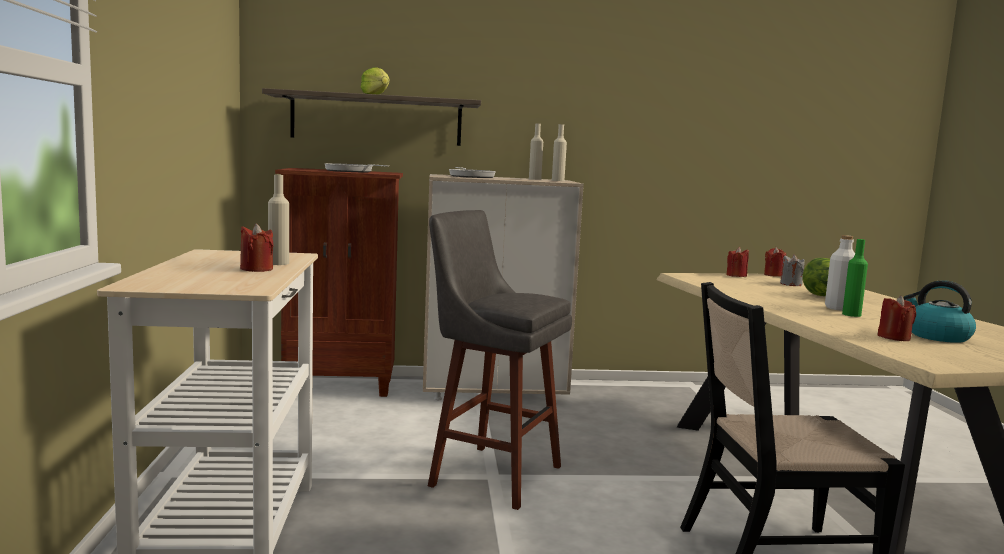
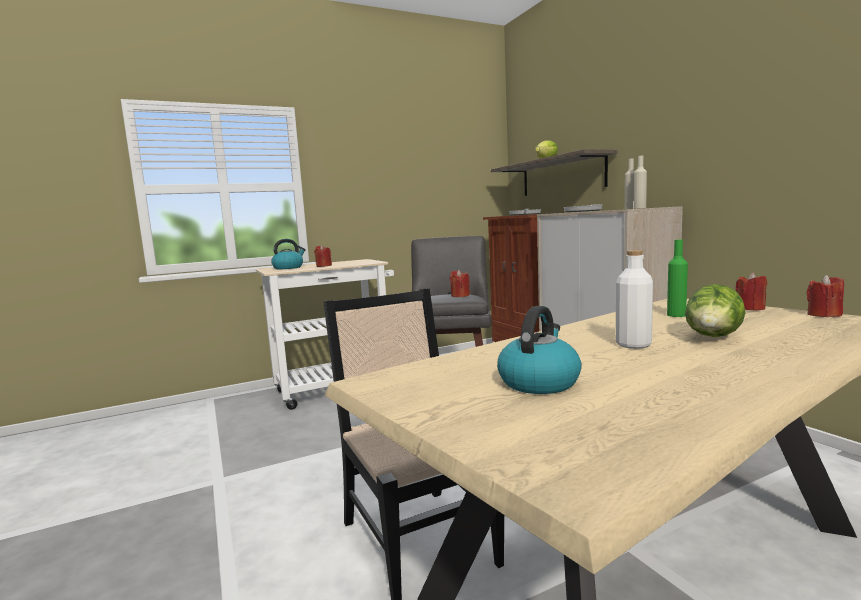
camera: 70 degrees right, 0 degrees up
beige bottle [268,175,289,265] -> none
grey candle [780,254,805,286] -> none
green bottle [842,239,868,317] -> green bottle moved to [667,240,688,317]
red candle [878,296,916,341] -> red candle moved to [450,269,470,297]
none -> kettle [271,239,306,269]

